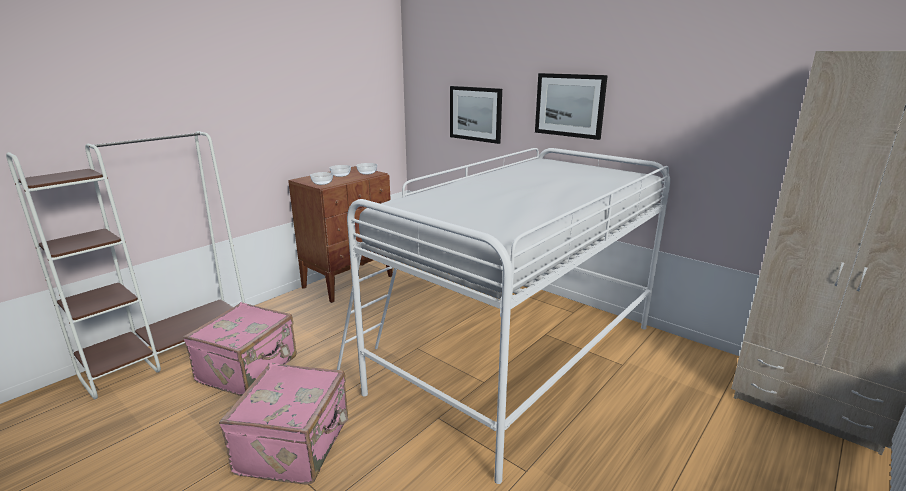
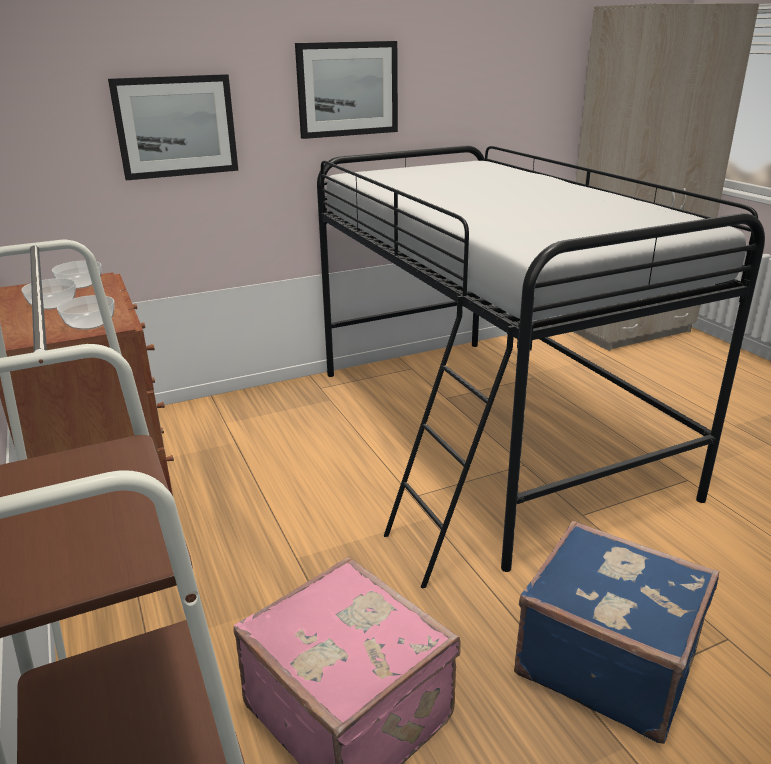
camera: 65 degrees left, 5 degrees up
pink suitcase [219,363,348,485] -> blue suitcase [514,521,720,744]
white bed [337,148,670,484] -> black bed [317,146,765,588]

